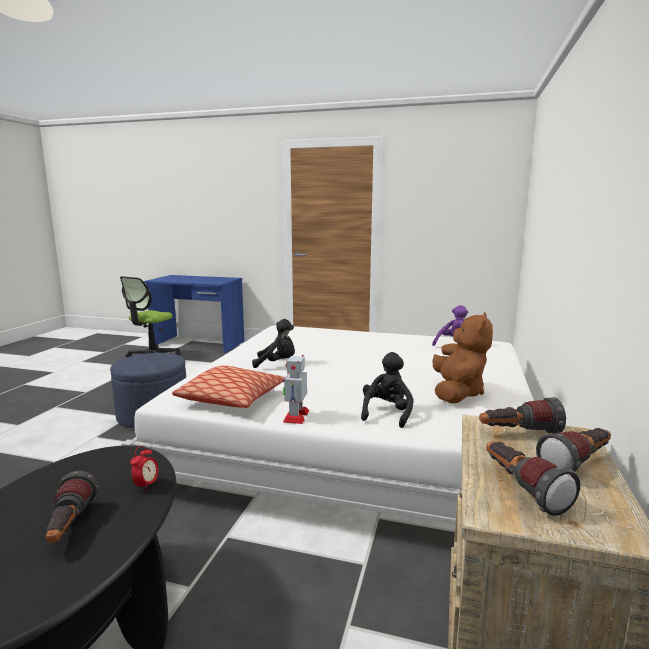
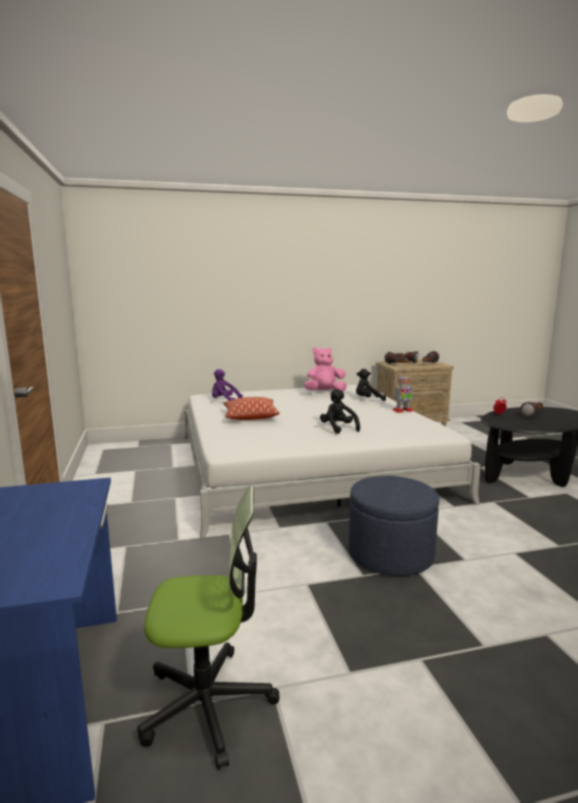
camera: 120 degrees left, 0 degrees up
pillow [172,365,285,408] -> pillow moved to [223,397,280,420]
brown plush toy [433,312,493,403] -> pink plush toy [304,347,347,392]

